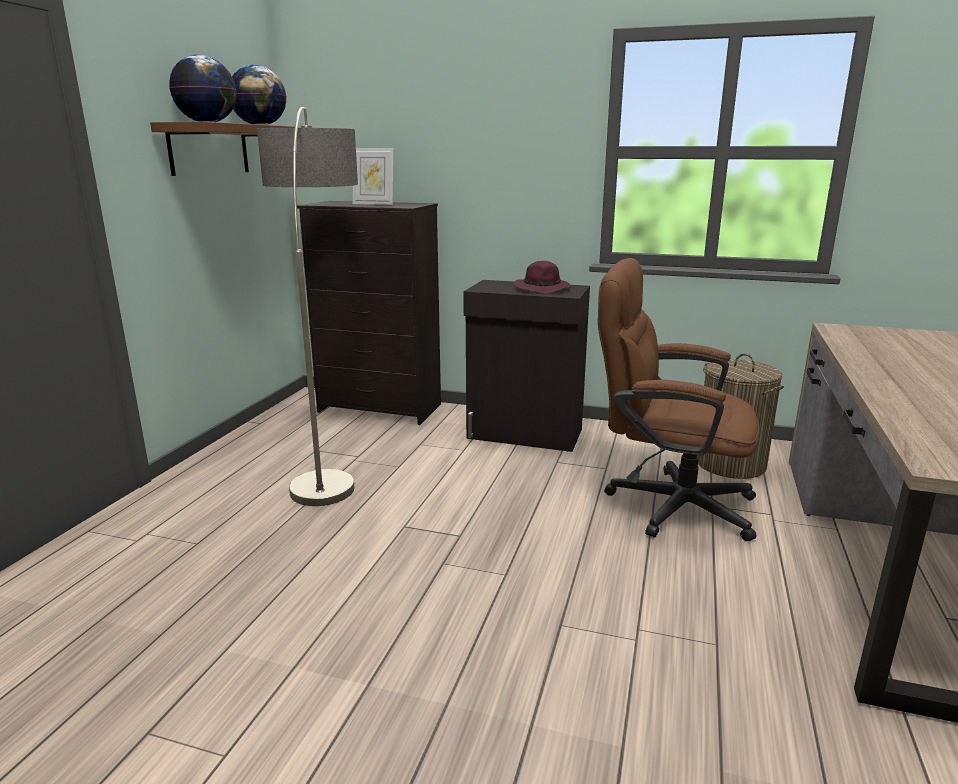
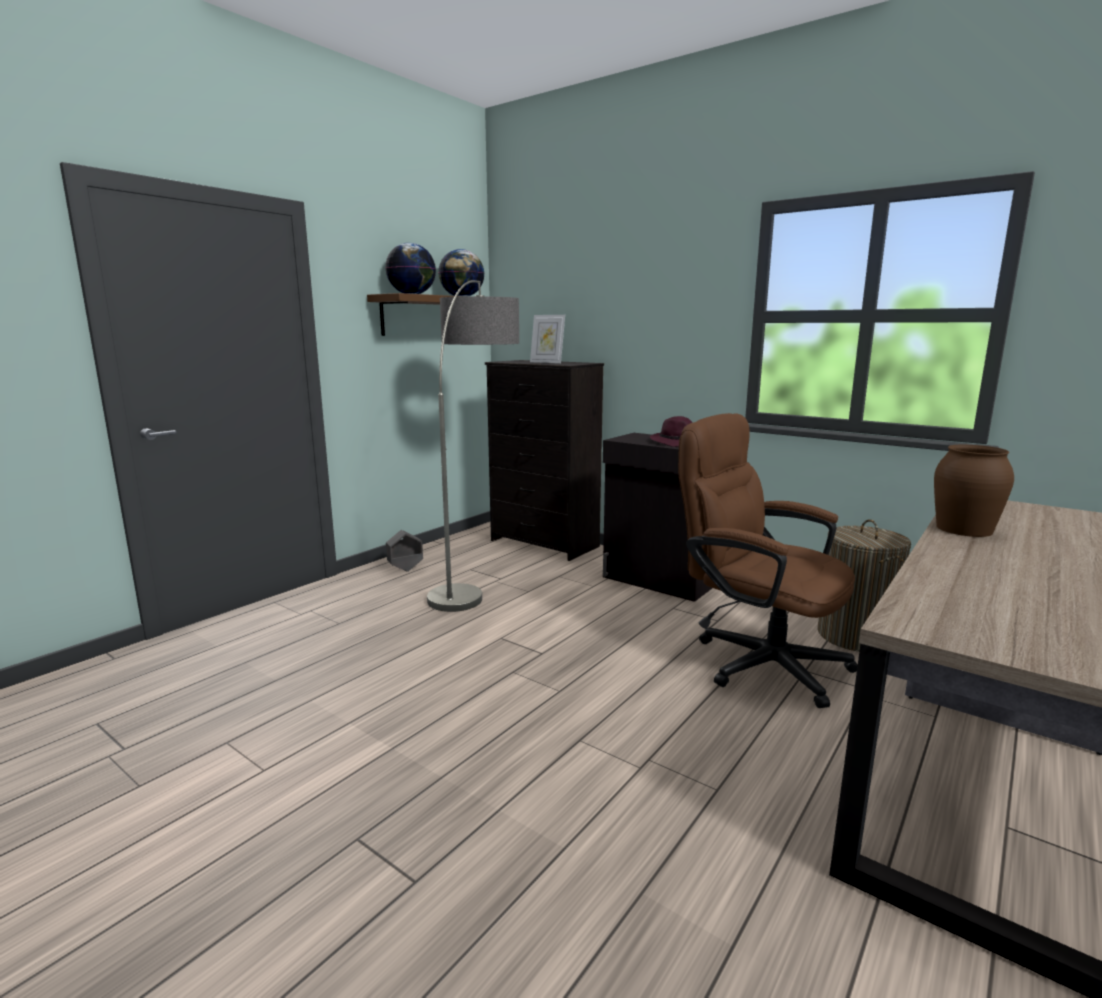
camera: 20 degrees right, 5 degrees down
none -> grey planter [386,530,423,572]
none -> brown vase [934,445,1014,537]

